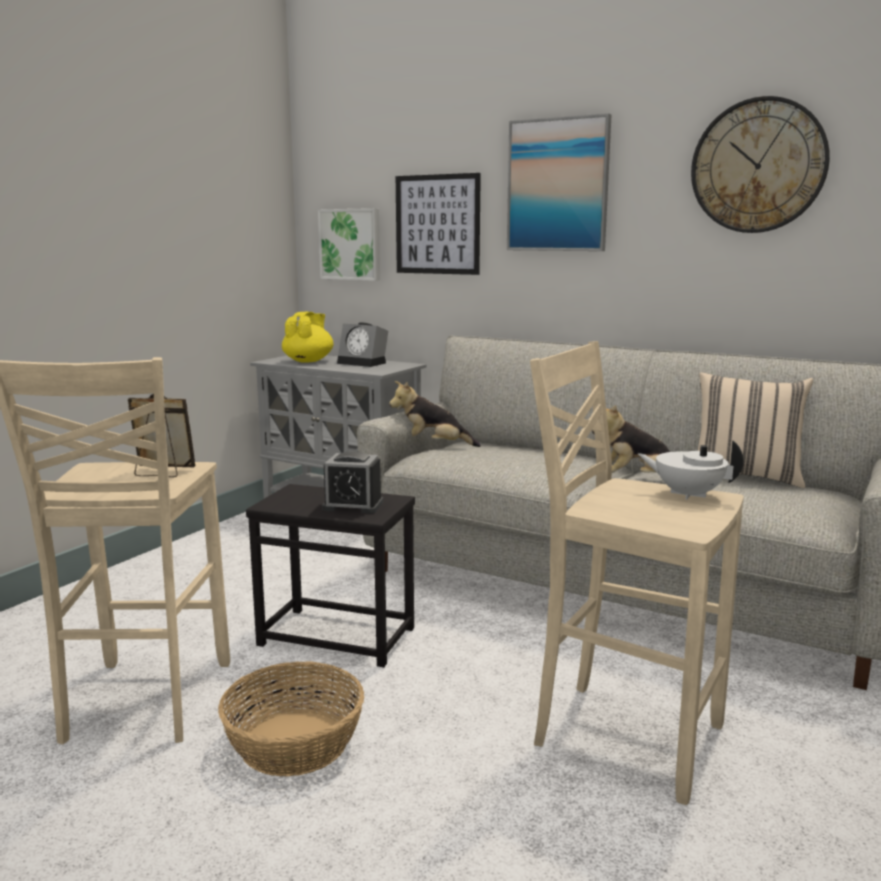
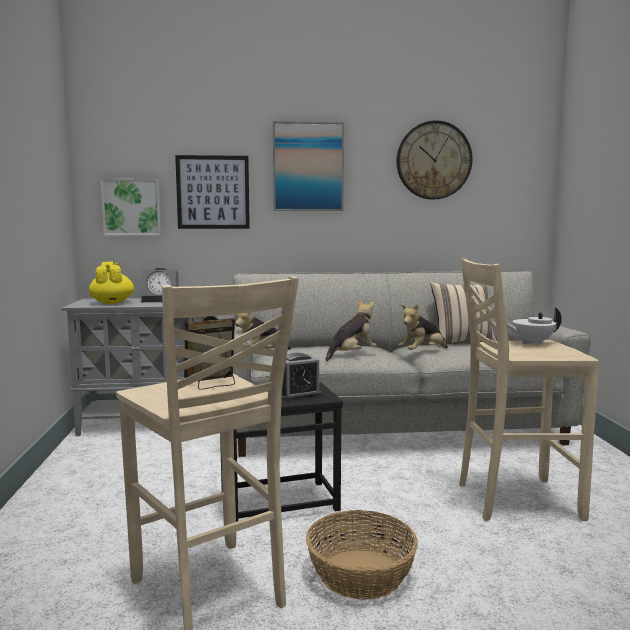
camera: 35 degrees left, 5 degrees down
none -> plush toy [326,299,377,361]

